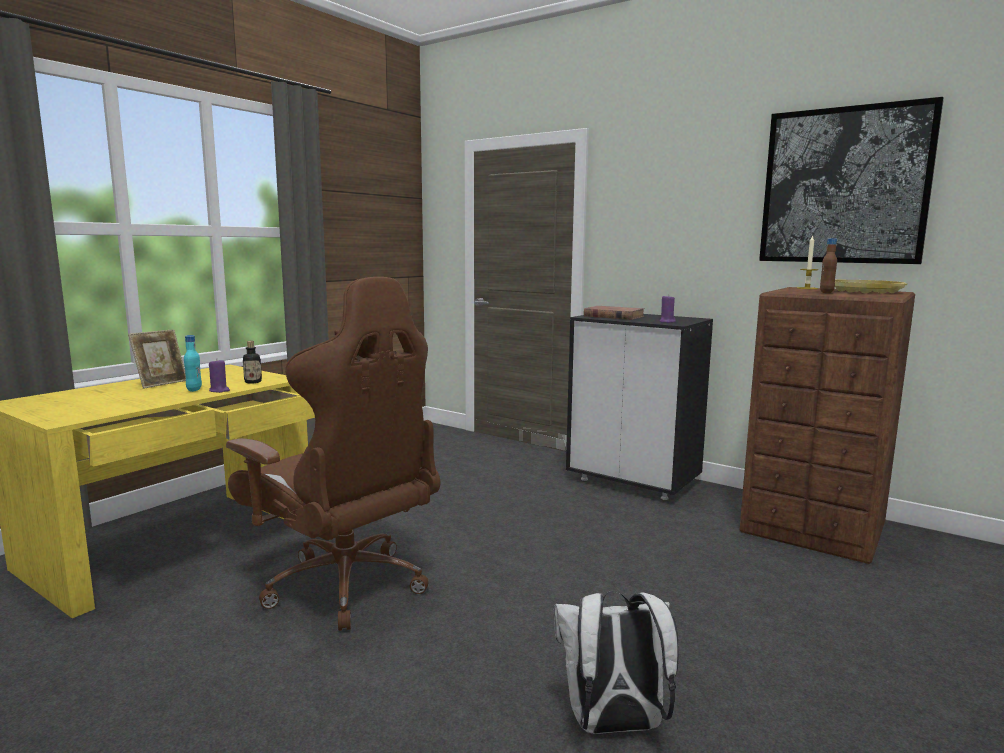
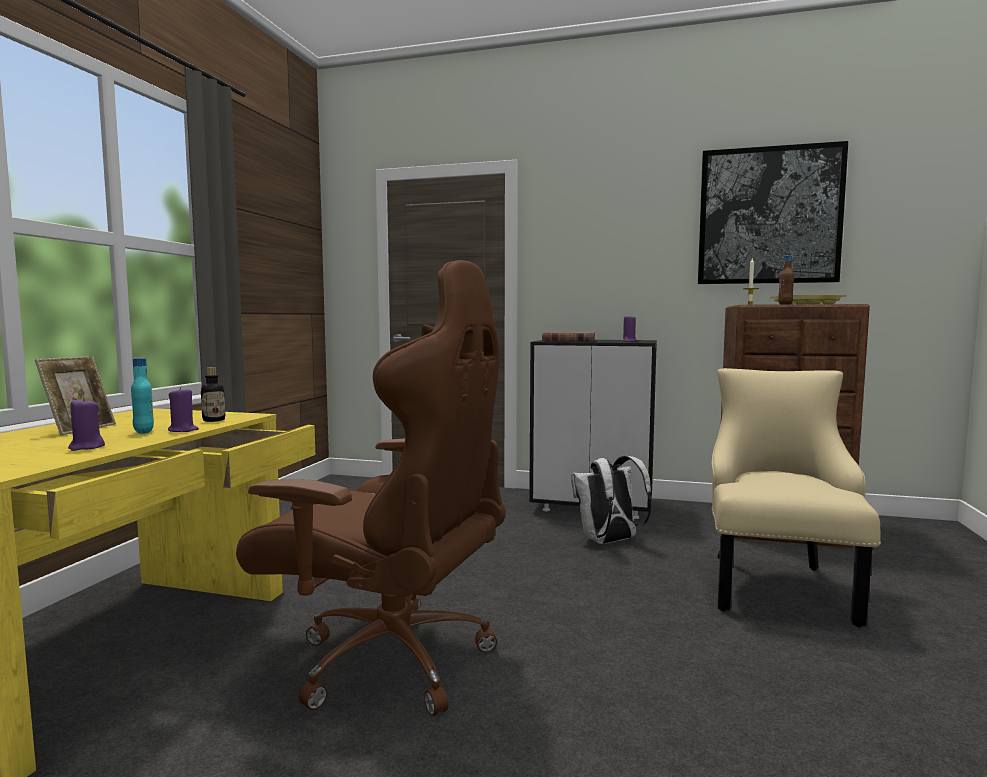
camera: 20 degrees left, 5 degrees down
white backpack [554,591,679,734] -> white backpack moved to [571,456,652,544]
none -> purple candle [68,397,105,451]
none -> beige chair [712,368,881,627]

